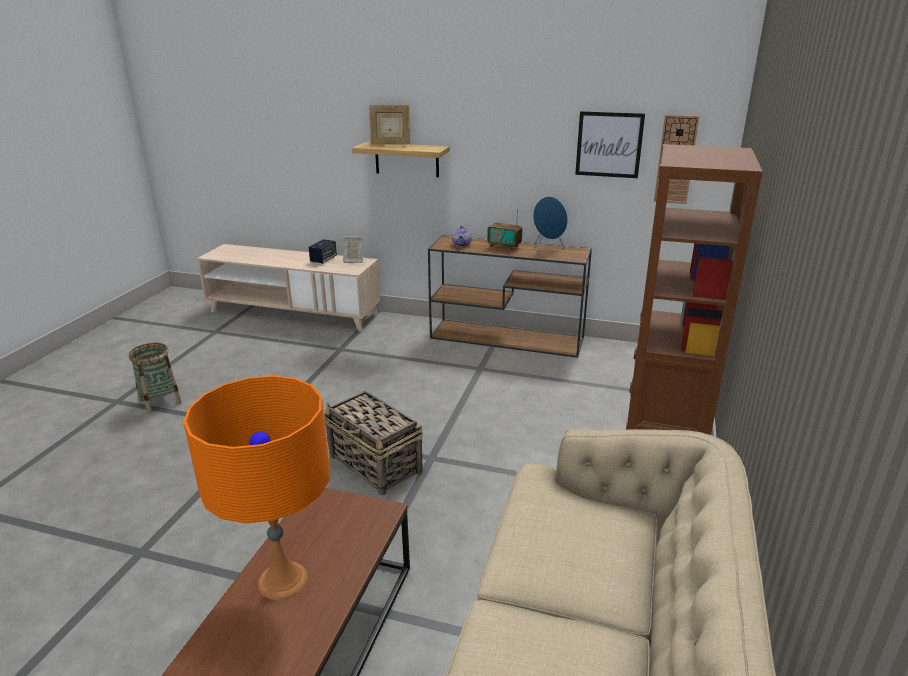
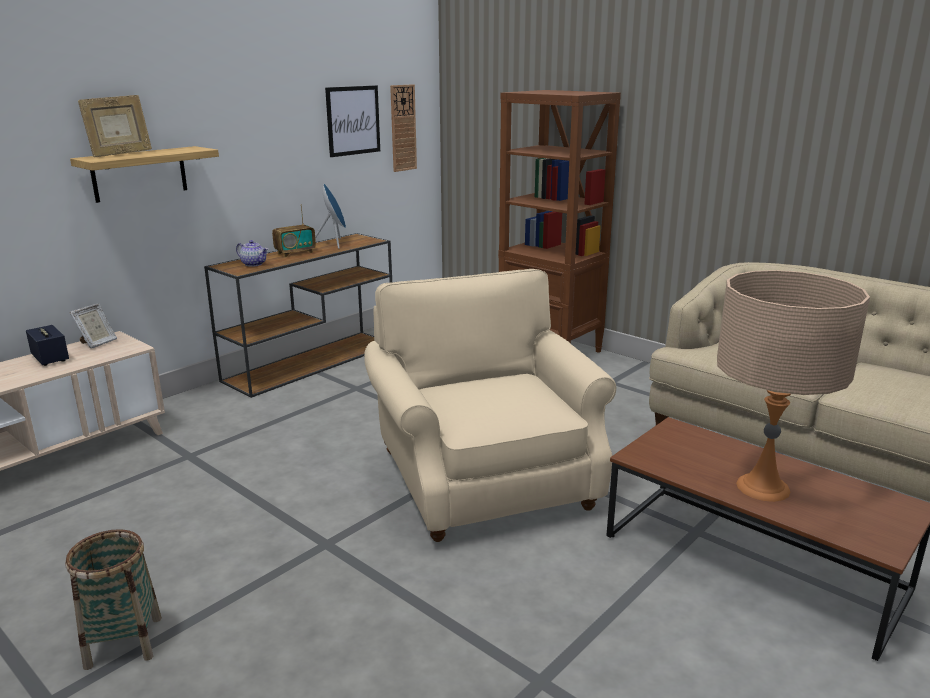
camera: 65 degrees left, 5 degrees down
orange table lamp [183,375,330,600] -> beige table lamp [717,270,870,502]
basket [324,391,423,496] -> beige armchair [364,269,616,542]

